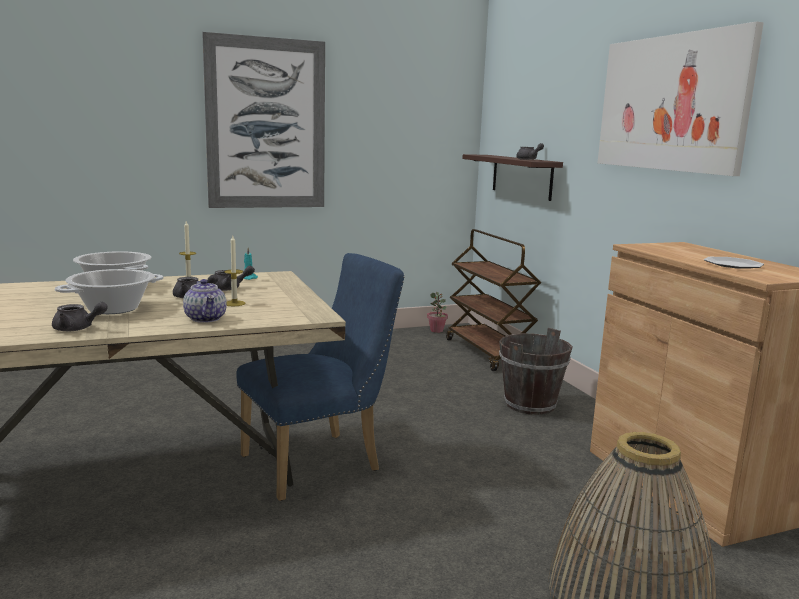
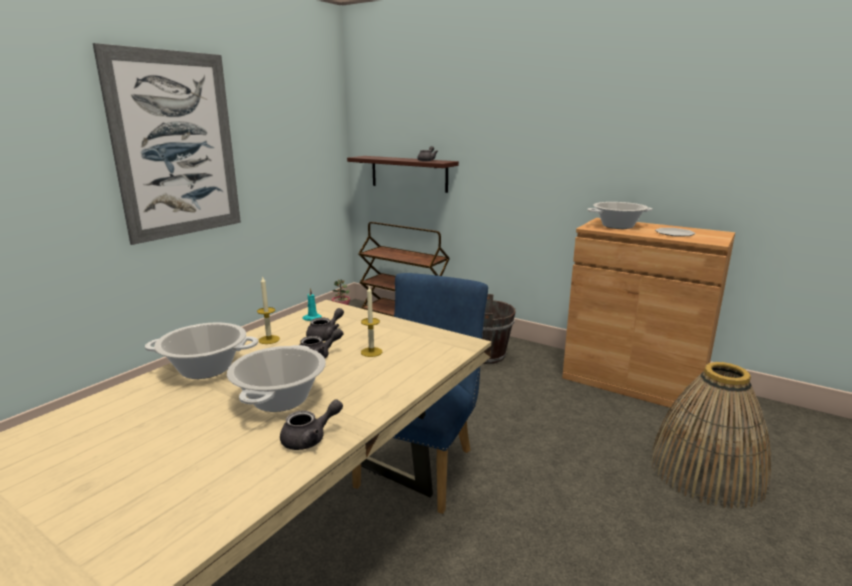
camera: 35 degrees left, 5 degrees up
teapot [183,279,227,323] -> none
picture [598,21,764,176] -> none
none -> cooking pot [587,202,652,229]

